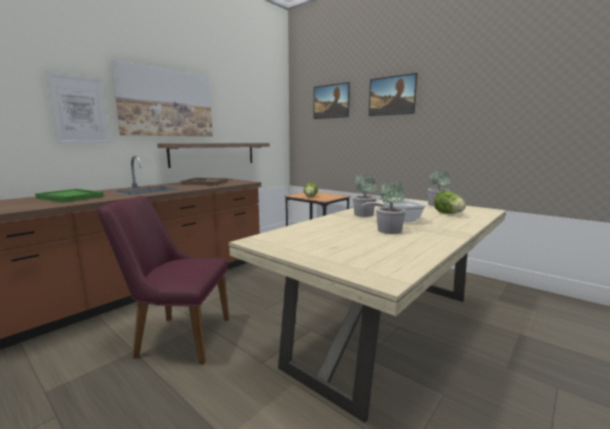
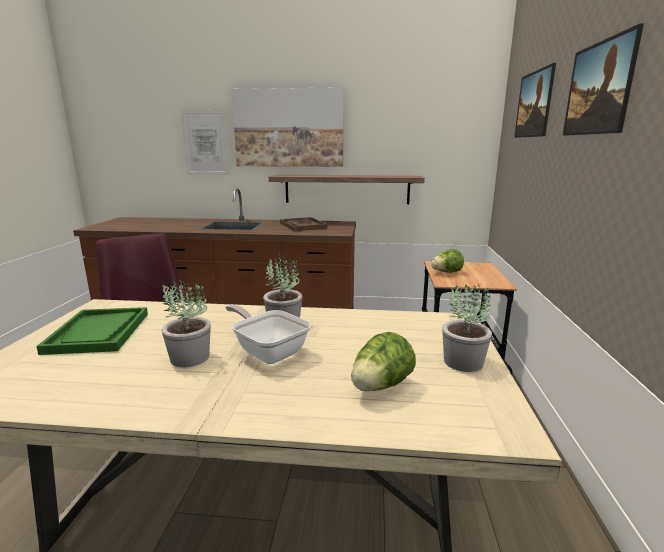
camera: 55 degrees right, 5 degrees up
green tray [35,189,104,203] -> green tray moved to [36,307,148,355]

